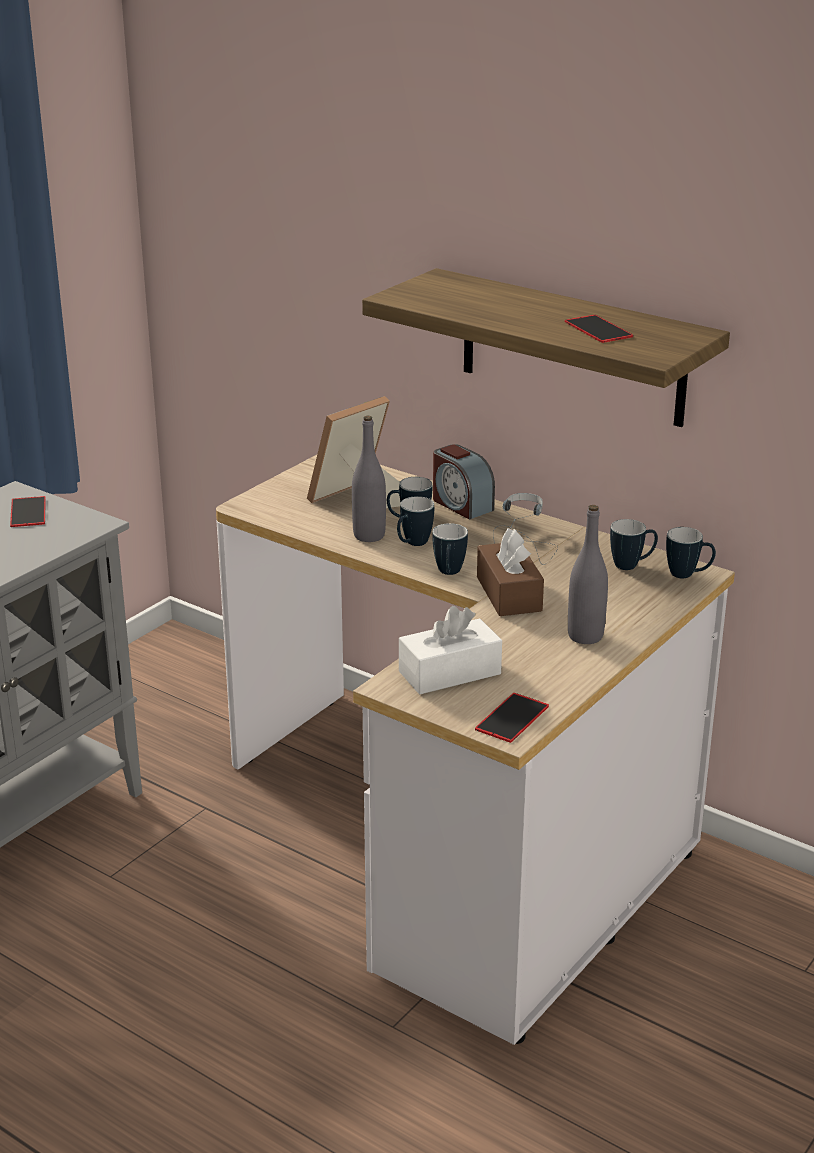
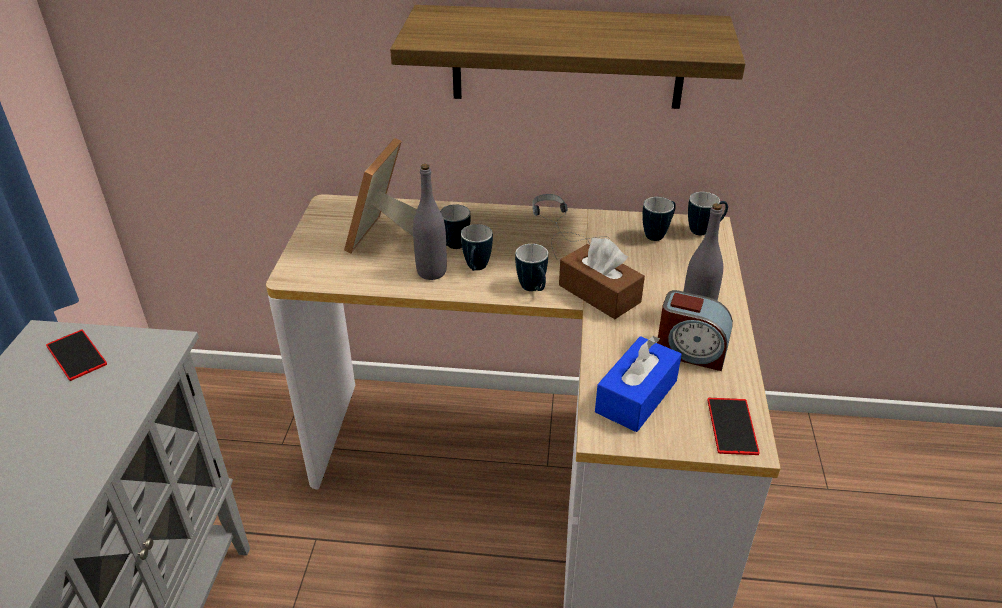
camera: 30 degrees left, 10 degrees up
white tissue box [399,606,502,694] -> blue tissue box [595,336,682,432]
alarm clock [433,444,495,519] -> alarm clock moved to [657,290,733,371]
phone [565,315,633,343] -> none

